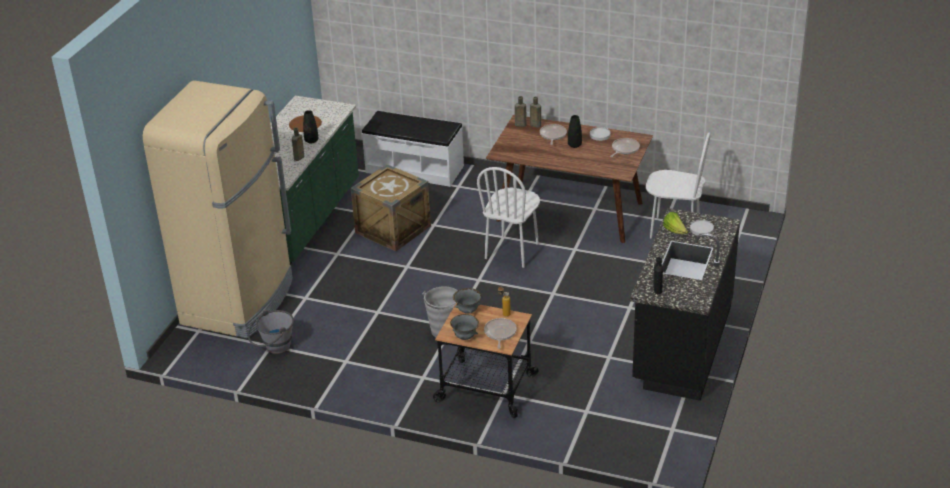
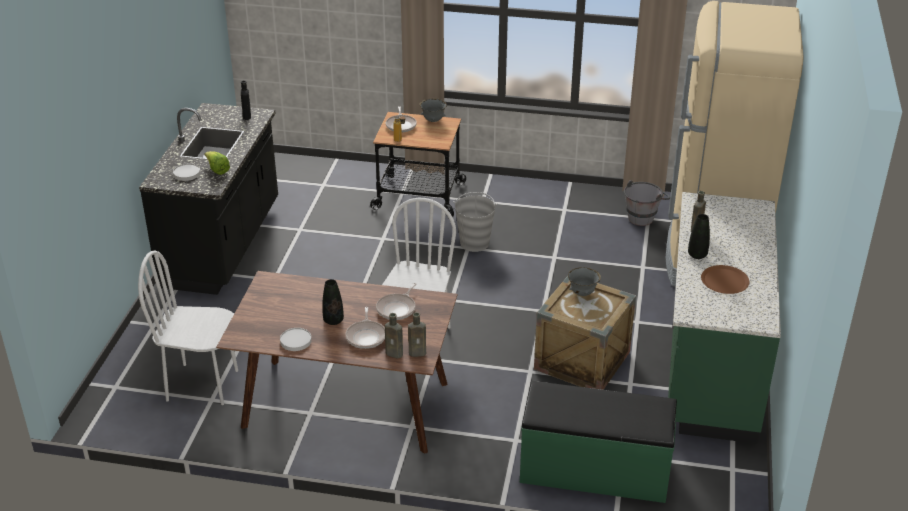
camera: 170 degrees right, 0 degrees up
white bench [362,111,464,187] -> green bench [520,381,677,503]
grey bowl [453,288,481,314] -> grey bowl moved to [568,267,601,296]
frying pan [610,138,640,157] -> frying pan moved to [376,283,416,320]

